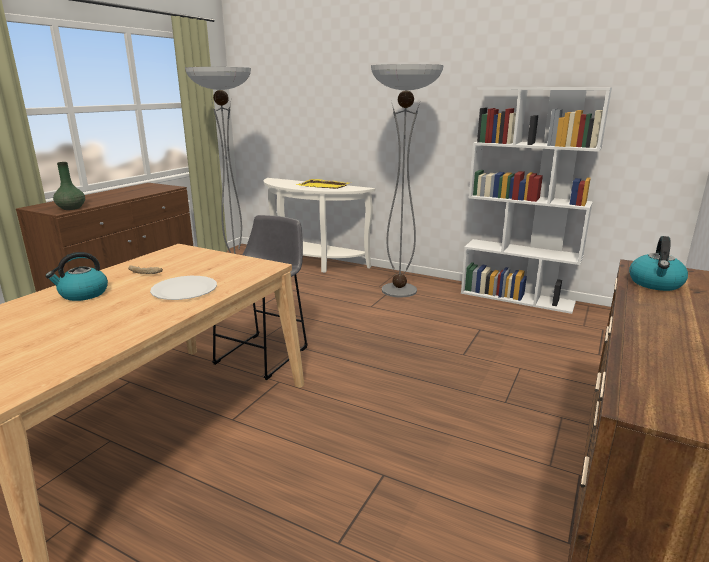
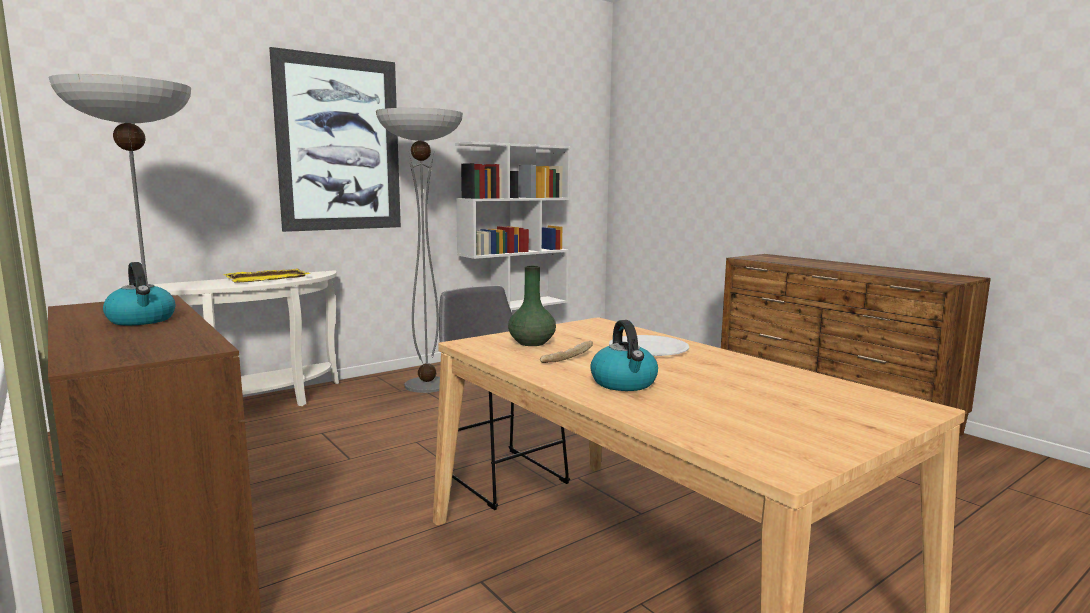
camera: 65 degrees left, 10 degrees down
green vase [53,162,85,210] -> green vase moved to [508,266,556,346]
kettle [629,236,688,291] -> kettle moved to [103,262,175,325]
none -> picture [269,47,401,232]

